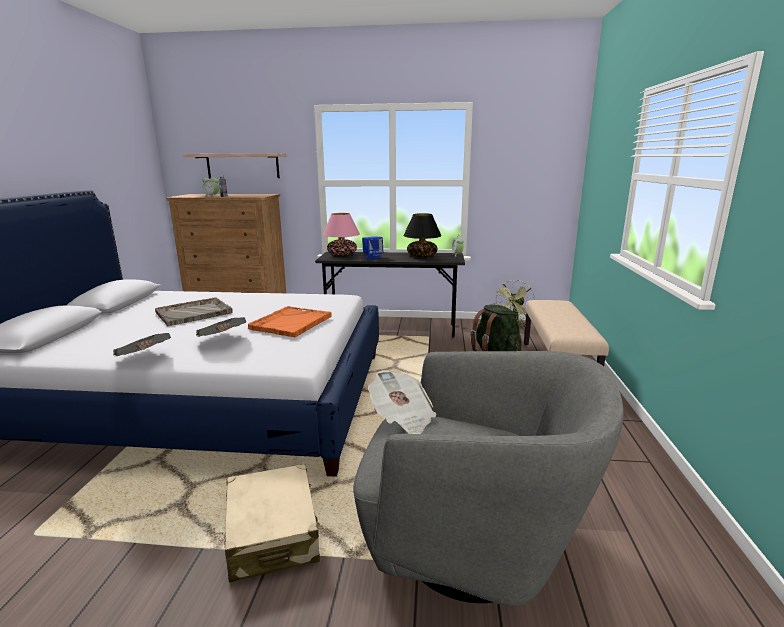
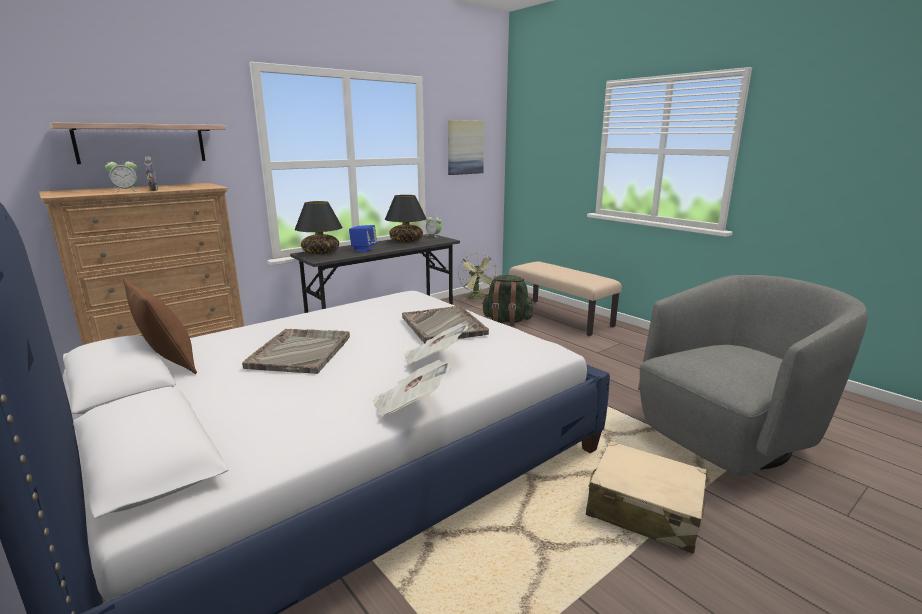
camera: 45 degrees left, 0 degrees up
orange tray [248,306,331,338] -> grey tray [402,305,489,343]
pink table lamp [323,213,360,255] -> black table lamp [295,201,343,254]
newspaper [368,370,437,434] -> none
none -> brown pillow [123,278,197,374]
none -> picture [448,120,484,175]

